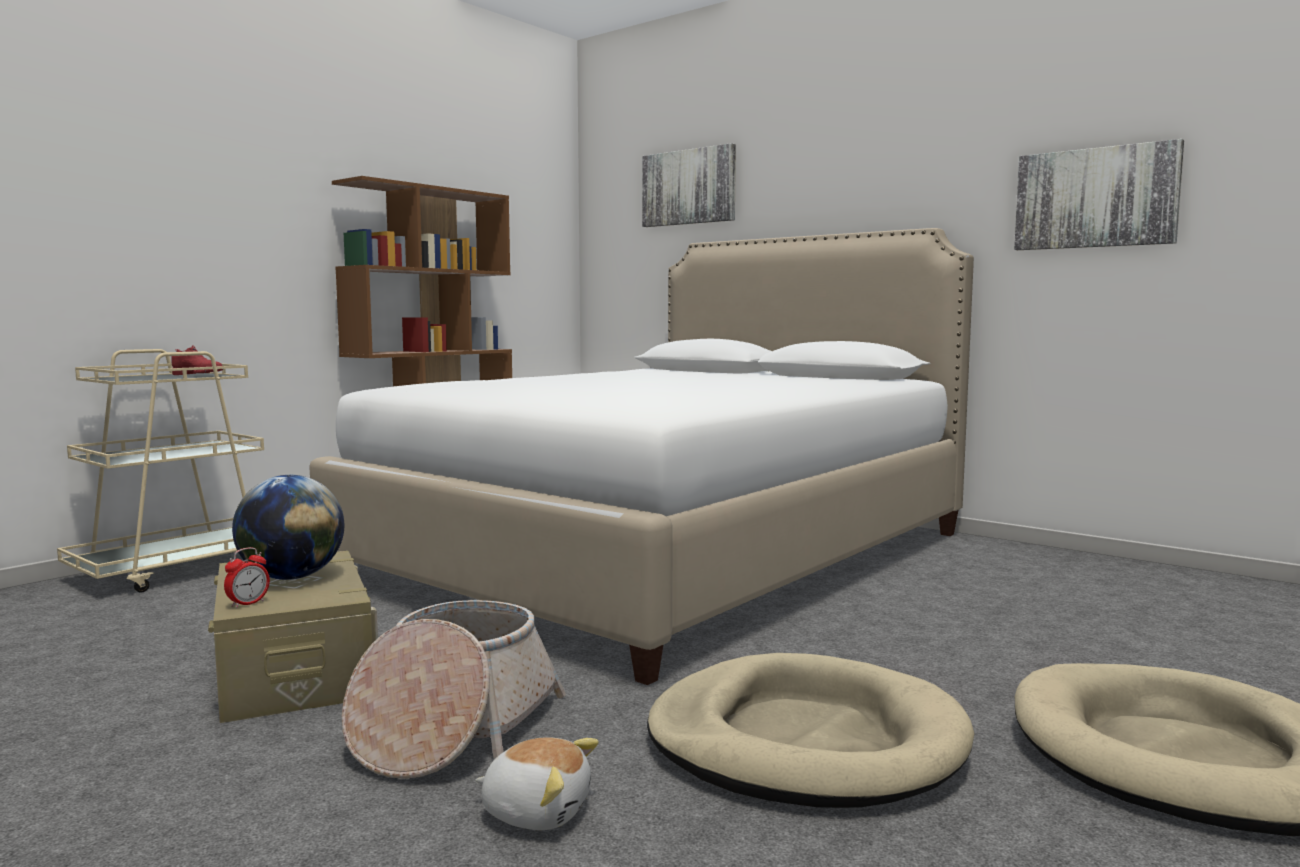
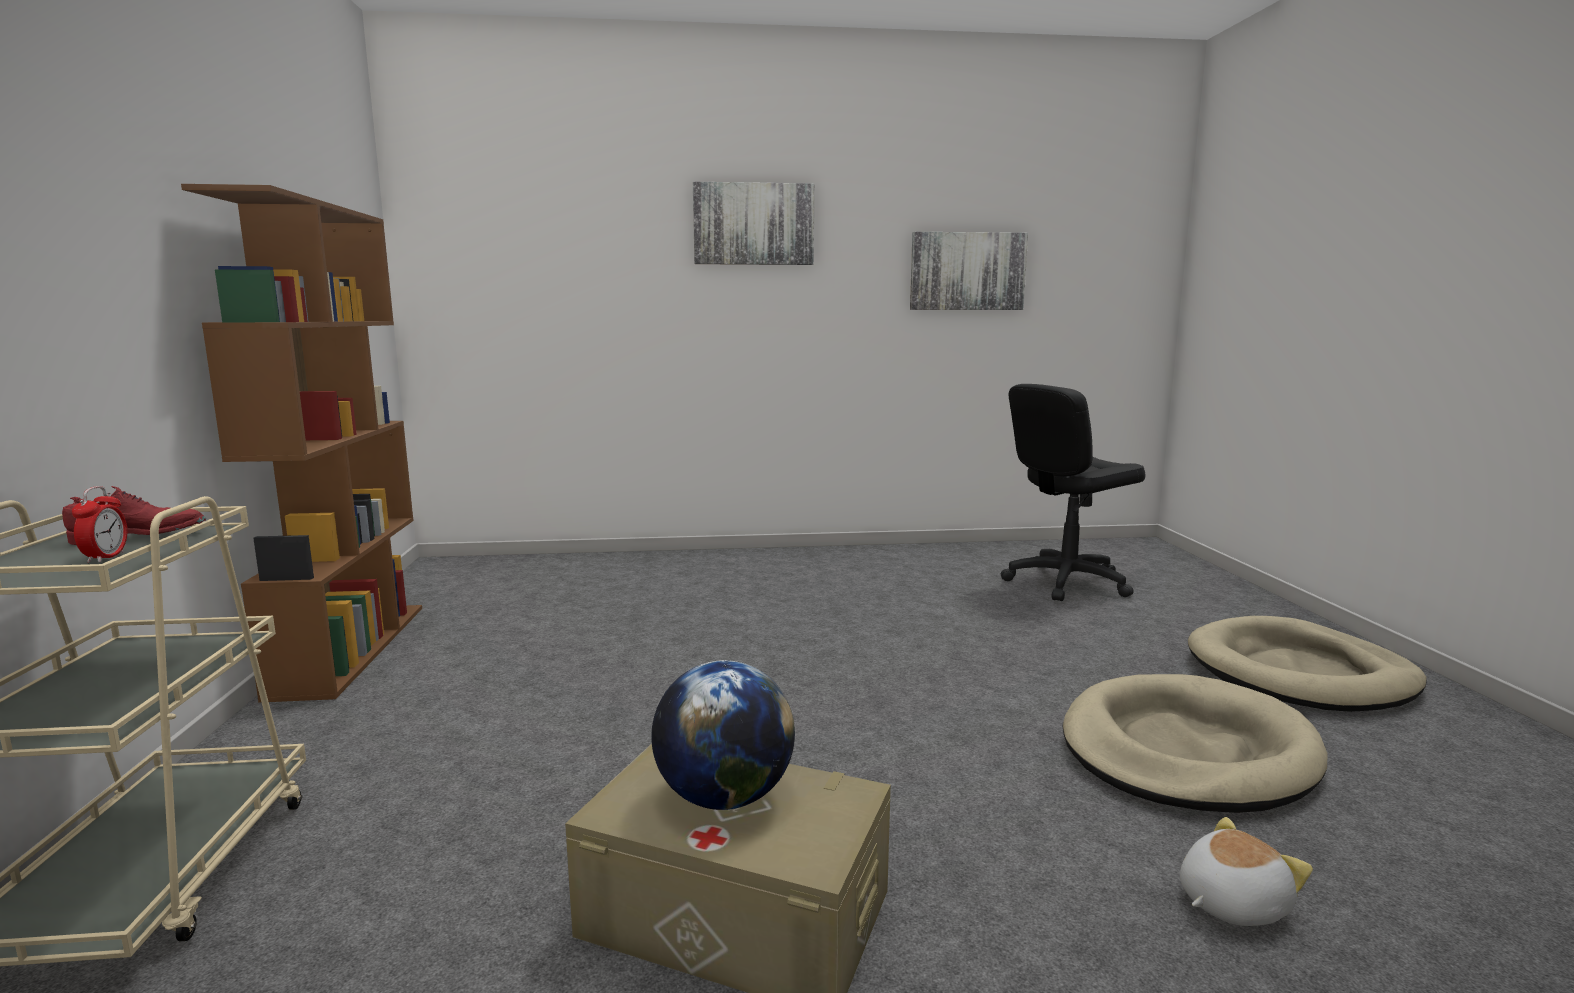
camera: 45 degrees left, 5 degrees up
alarm clock [224,547,270,608] -> alarm clock moved to [72,486,127,563]
white bed [309,228,974,685] -> none
basket [342,600,566,779] -> none
picture [642,143,736,227] -> picture moved to [693,182,814,265]
none -> black office chair [1001,384,1145,601]

